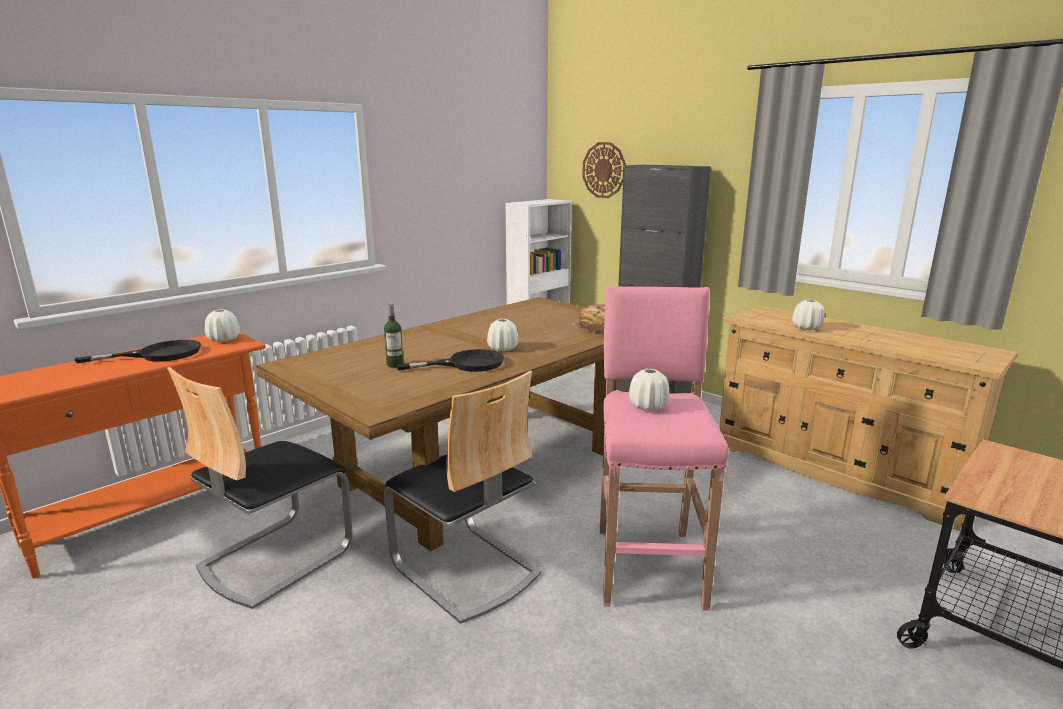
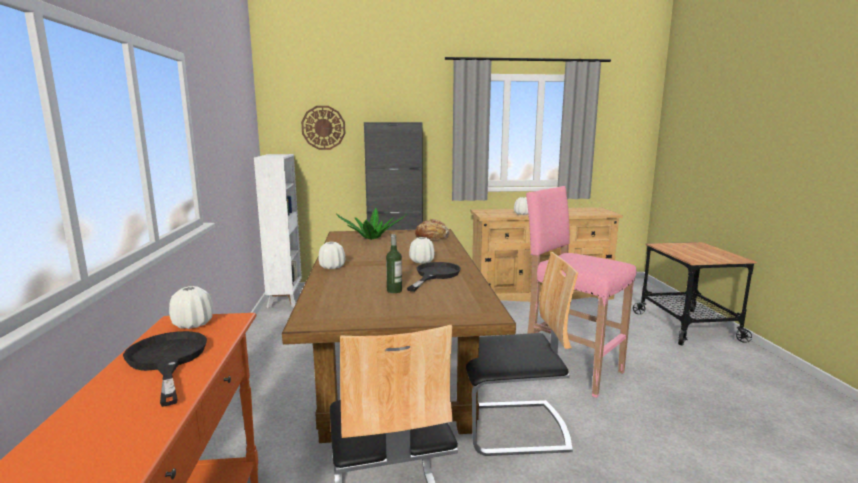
camera: 50 degrees left, 5 degrees down
black frying pan [75,340,201,363] -> black frying pan turned 45 degrees counterclockwise [123,331,207,407]
white vase [629,369,669,411] -> white vase moved to [318,242,345,269]
none -> potted plant [336,208,407,240]

